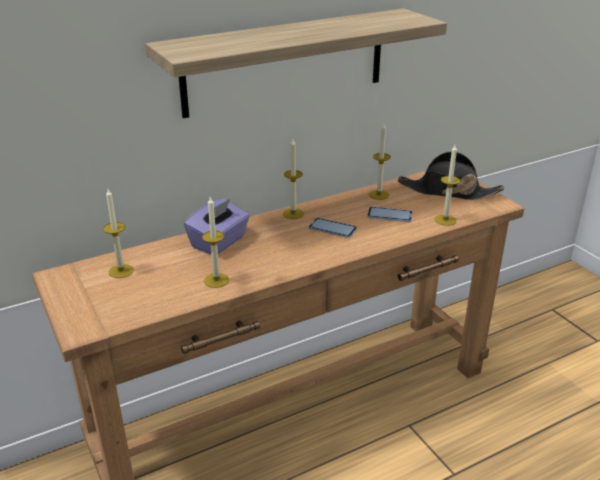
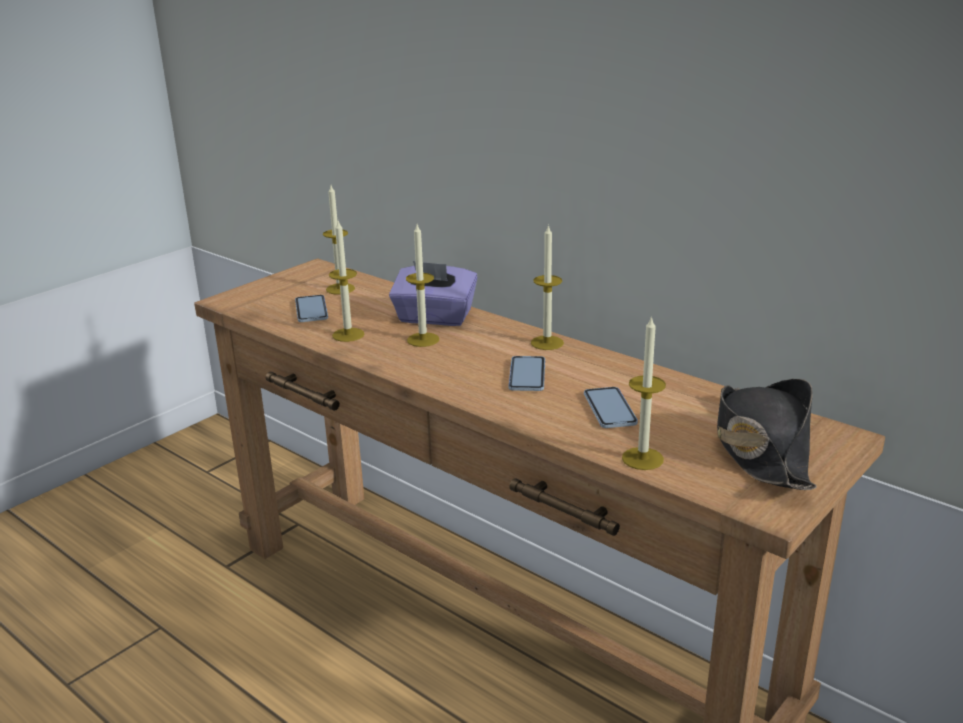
camera: 70 degrees right, 5 degrees down
shelf [145,8,447,118] -> none
candle [369,123,391,200] -> candle moved to [406,224,439,347]
none -> phone [295,295,328,322]

